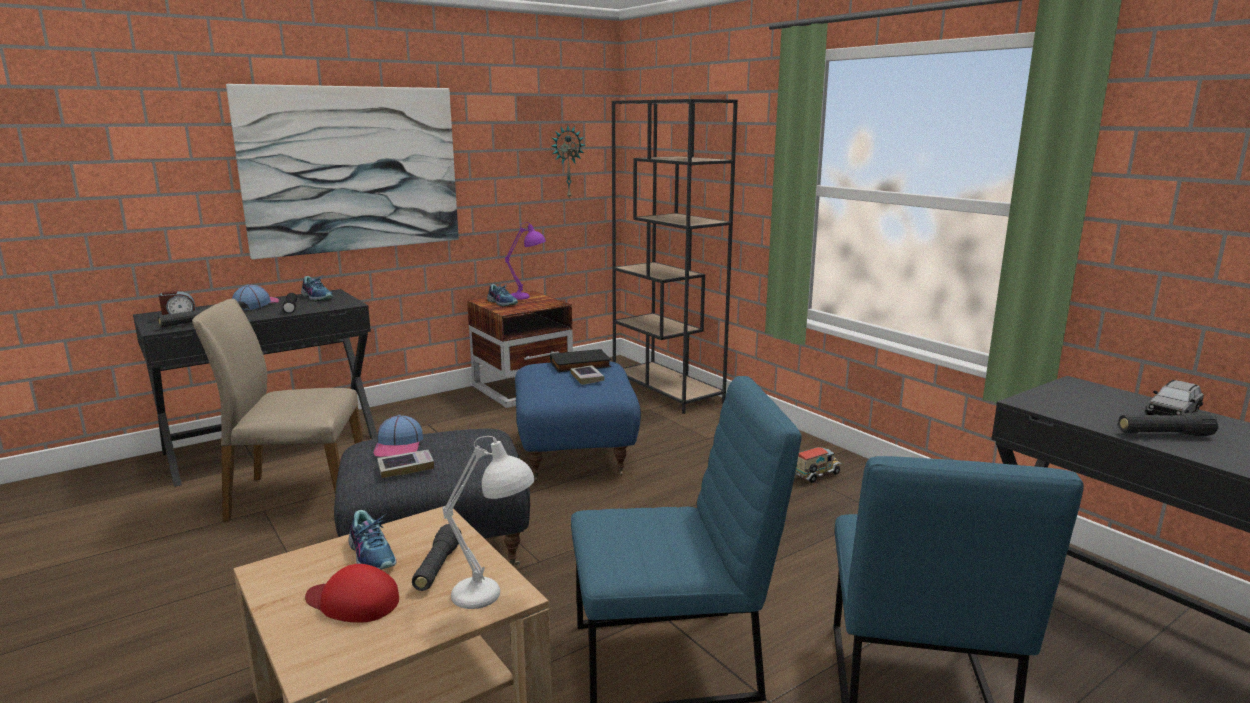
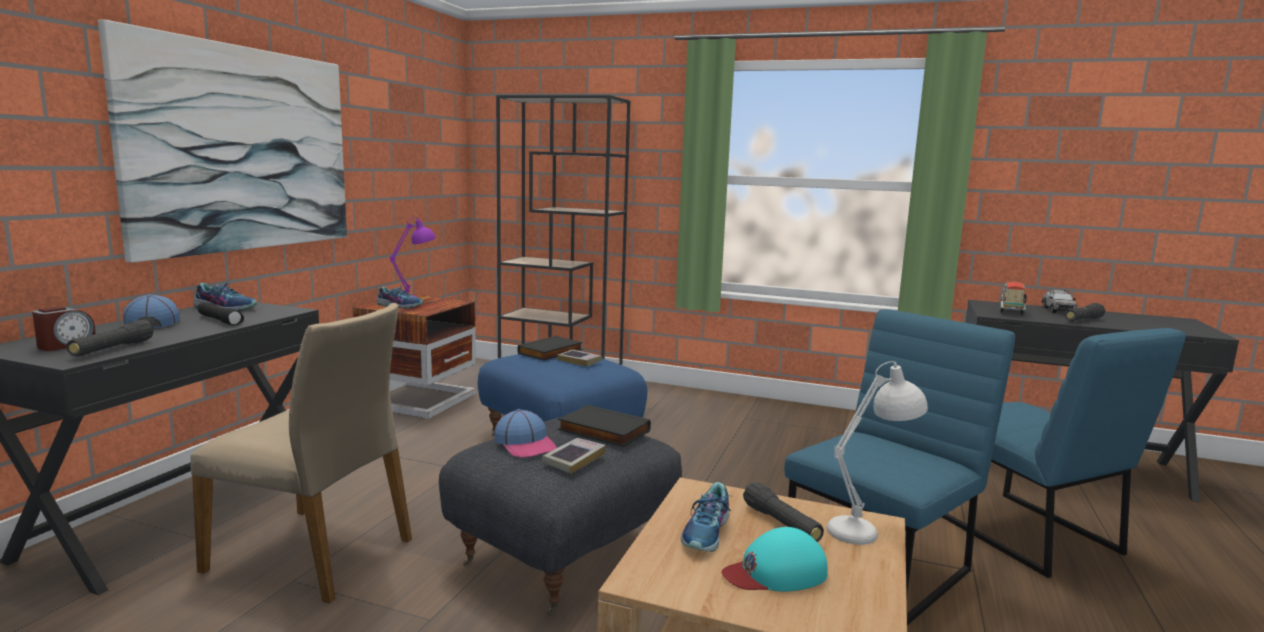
camera: 35 degrees left, 5 degrees down
beige chair [192,299,364,522] -> beige chair turned 120 degrees counterclockwise [190,303,412,603]
red cap [305,564,399,623] -> turquoise cap [722,527,827,592]
shoe [349,510,397,570] -> shoe turned 90 degrees clockwise [681,482,731,552]
wall clock [551,125,585,200] -> none
toy truck [795,447,842,483] -> toy truck moved to [1000,282,1027,315]
none -> black book [558,405,651,447]

